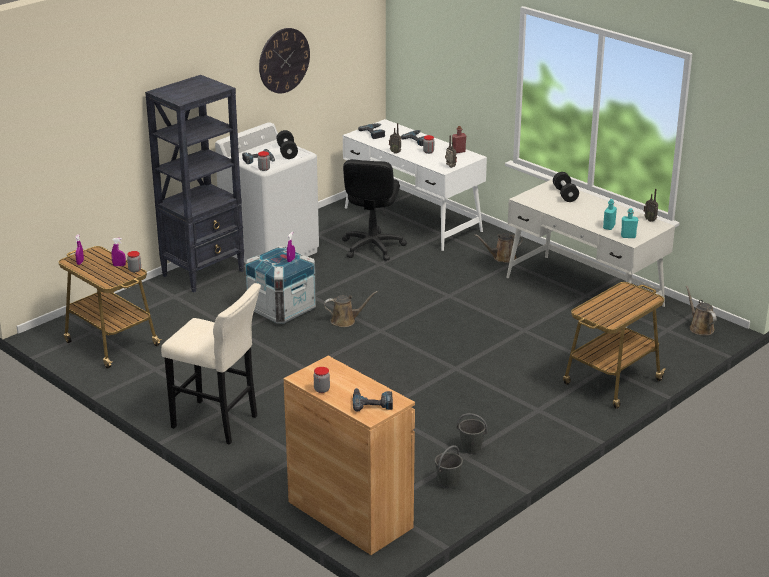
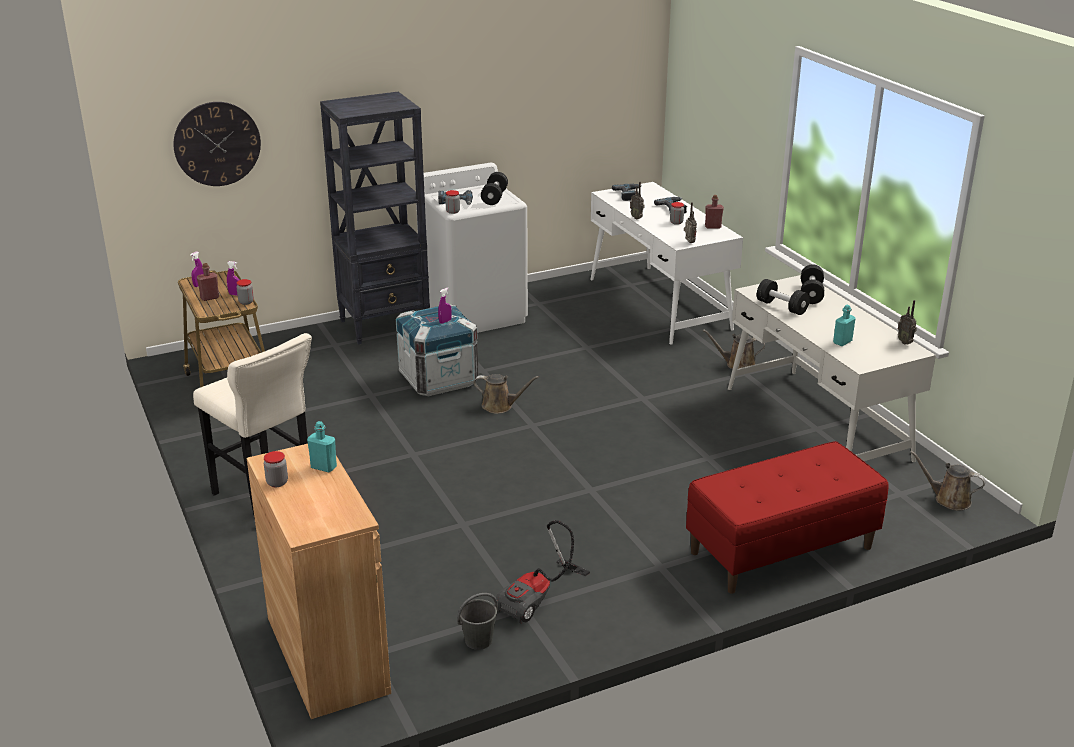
camera: 20 degrees right, 0 degrees up
wall clock [259,28,310,93] -> wall clock moved to [173,102,261,186]
black office chair [342,159,407,261] -> none
power drill [353,388,393,412] -> none
grey bucket [457,413,488,454] -> vacuum cleaner [495,520,590,624]
cart [563,282,666,409] -> red bench [686,441,888,594]
turquoise bottle [621,208,638,238] -> turquoise bottle moved to [307,421,337,473]
brown watering can [686,286,716,336] -> brown watering can turned 60 degrees counterclockwise [910,451,985,510]
none -> red bottle [197,263,219,301]
none -> black dumbbell [757,279,810,315]

